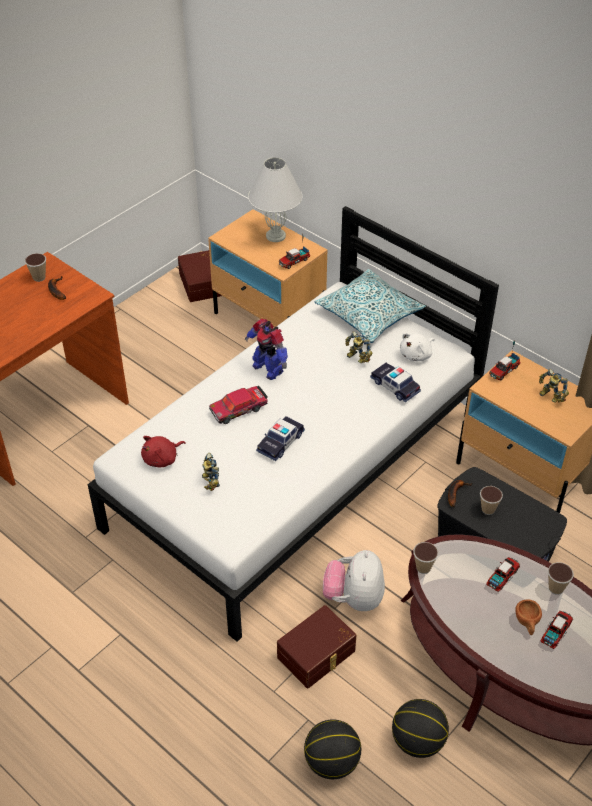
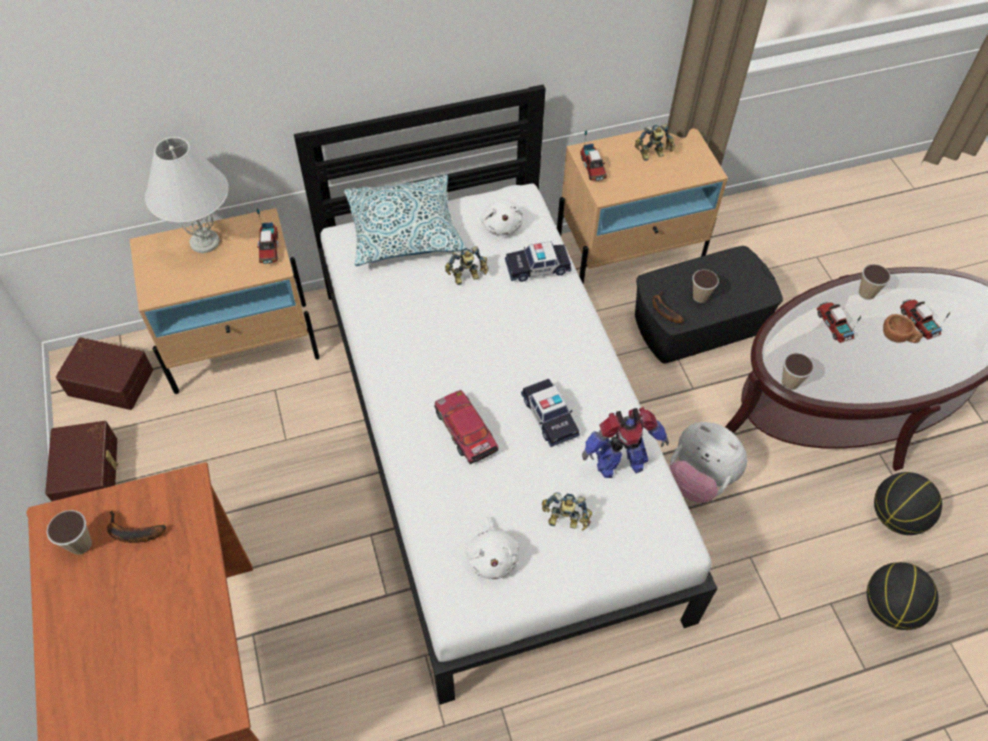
camera: 60 degrees left, 10 degrees up
red plush toy [141,436,186,467] -> white plush toy [466,516,519,579]
toy car [209,386,268,424] -> toy car turned 150 degrees clockwise [434,390,498,464]
toy robot [245,319,288,380] -> toy robot moved to [582,407,669,478]
brown storage box [277,605,356,689] -> brown storage box moved to [45,421,118,501]

